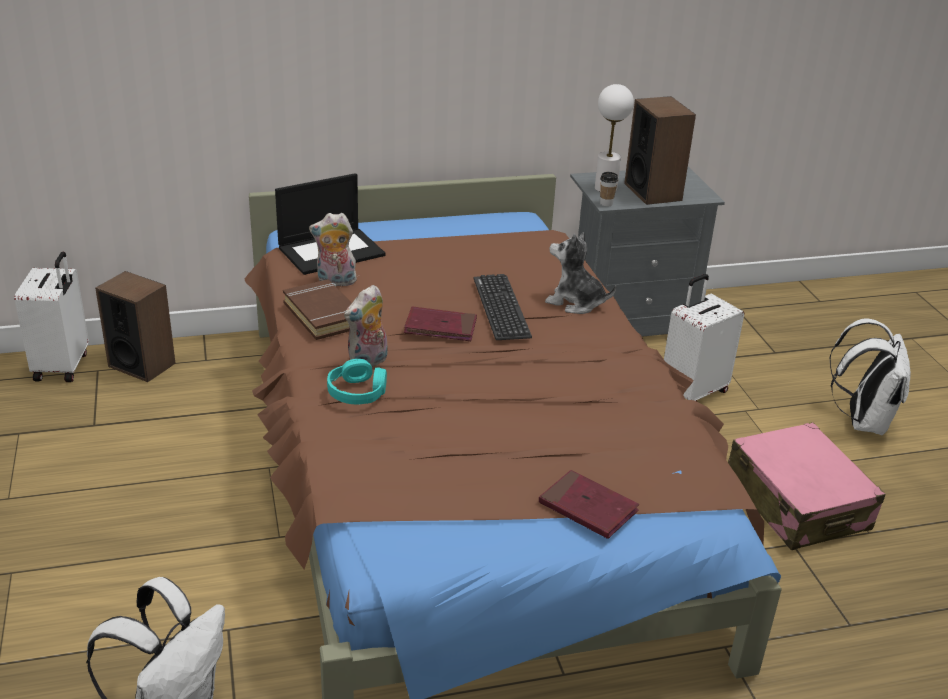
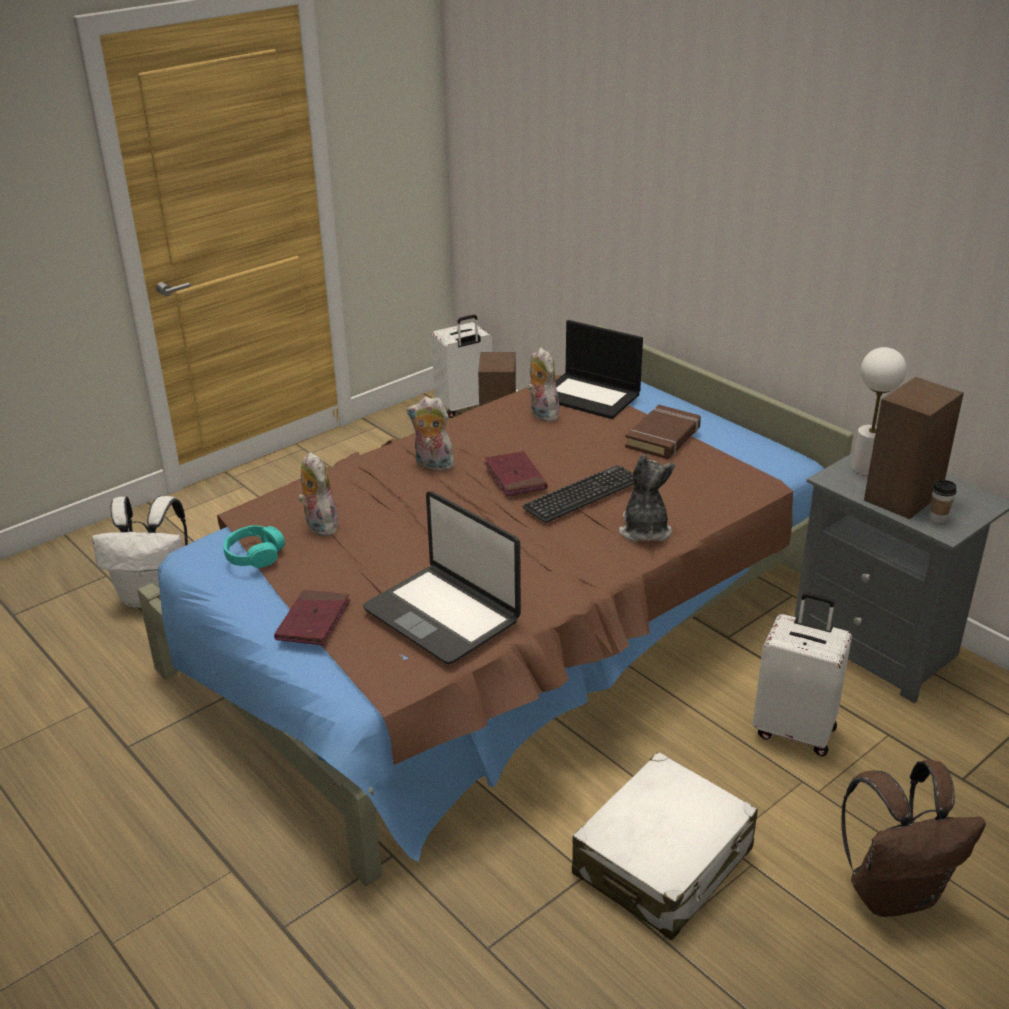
camera: 65 degrees right, 0 degrees up
brown book [283,279,352,340] -> brown book moved to [625,405,701,459]
turquoise headphones [327,359,387,404] -> turquoise headphones moved to [223,525,285,568]
cup [600,172,618,206] -> cup moved to [930,480,957,523]
pink suitcase [728,422,885,550] -> white suitcase [572,752,758,940]
white backpack [829,319,911,436] -> brown backpack [841,760,986,917]
none -> plush toy [298,452,339,536]
none -> laptop [363,491,521,664]

